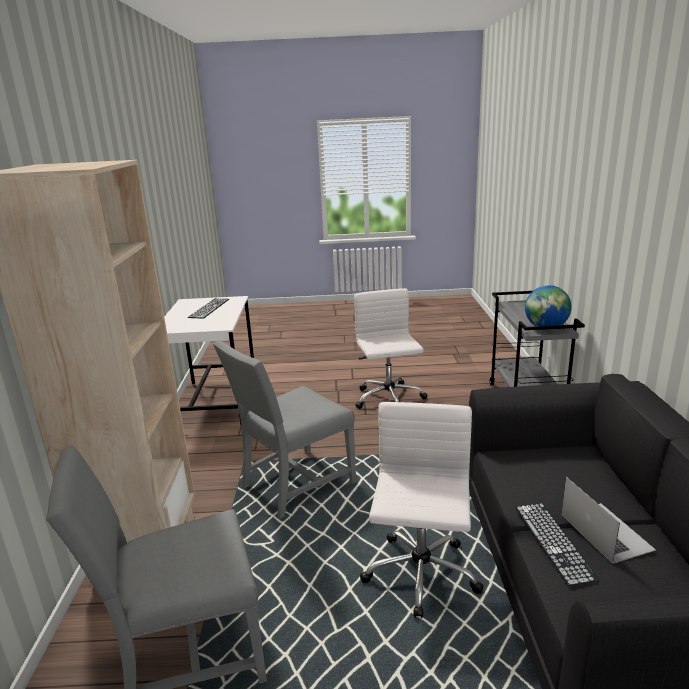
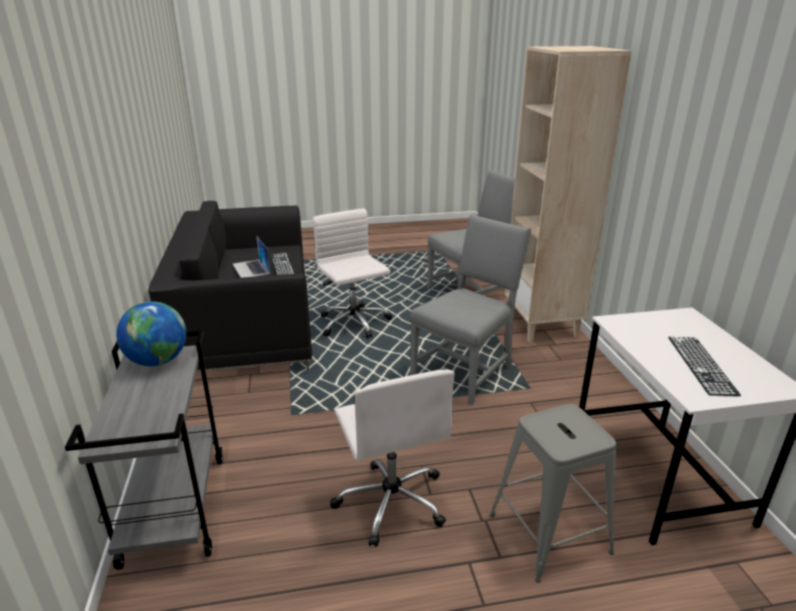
camera: 170 degrees right, 5 degrees up
white office chair [360,402,484,618] -> white office chair turned 150 degrees clockwise [313,209,393,338]
none -> grey stool [490,404,617,583]

